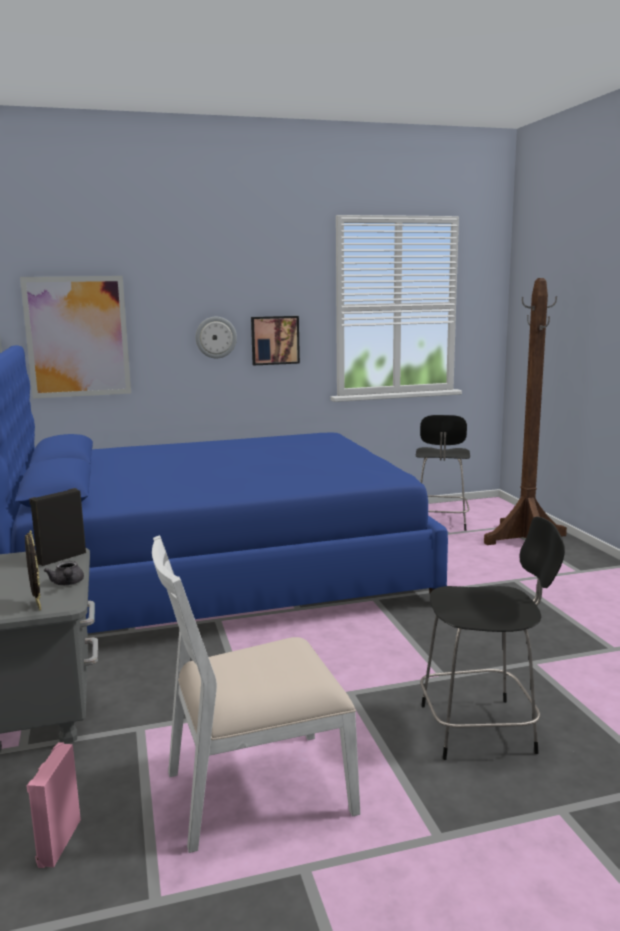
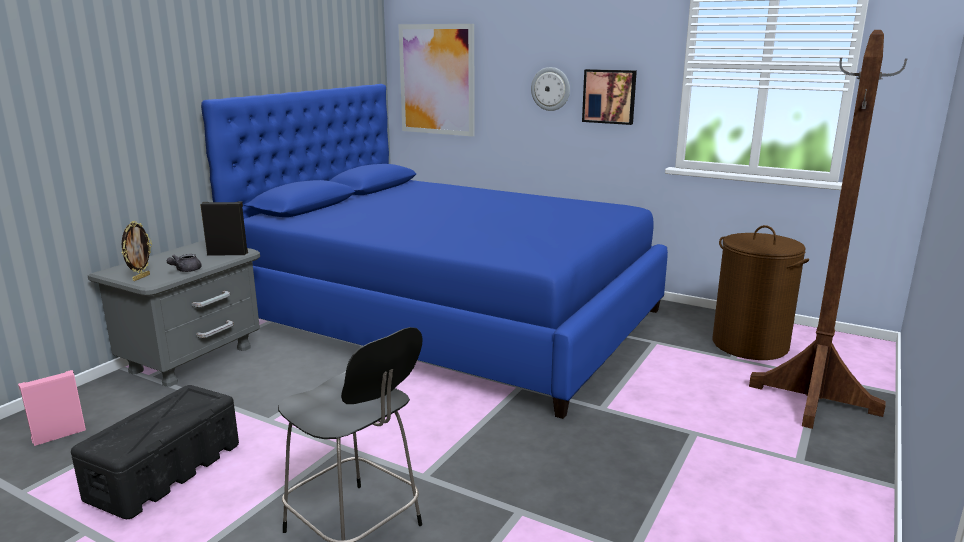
camera: 45 degrees right, 5 degrees up
white chair [152,535,361,853] -> black storage box [71,385,239,519]
black chair [416,415,470,531] -> brown laundry basket [713,225,809,360]

